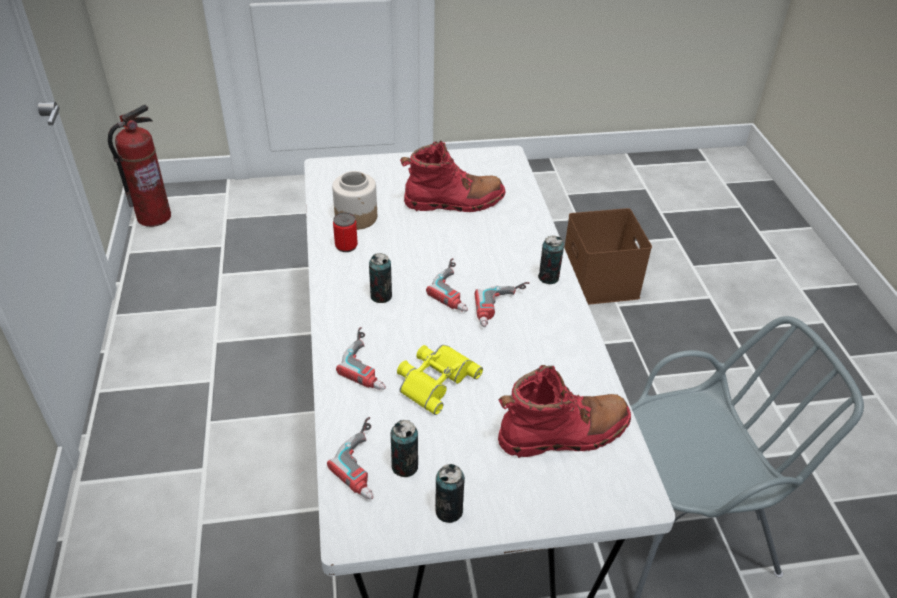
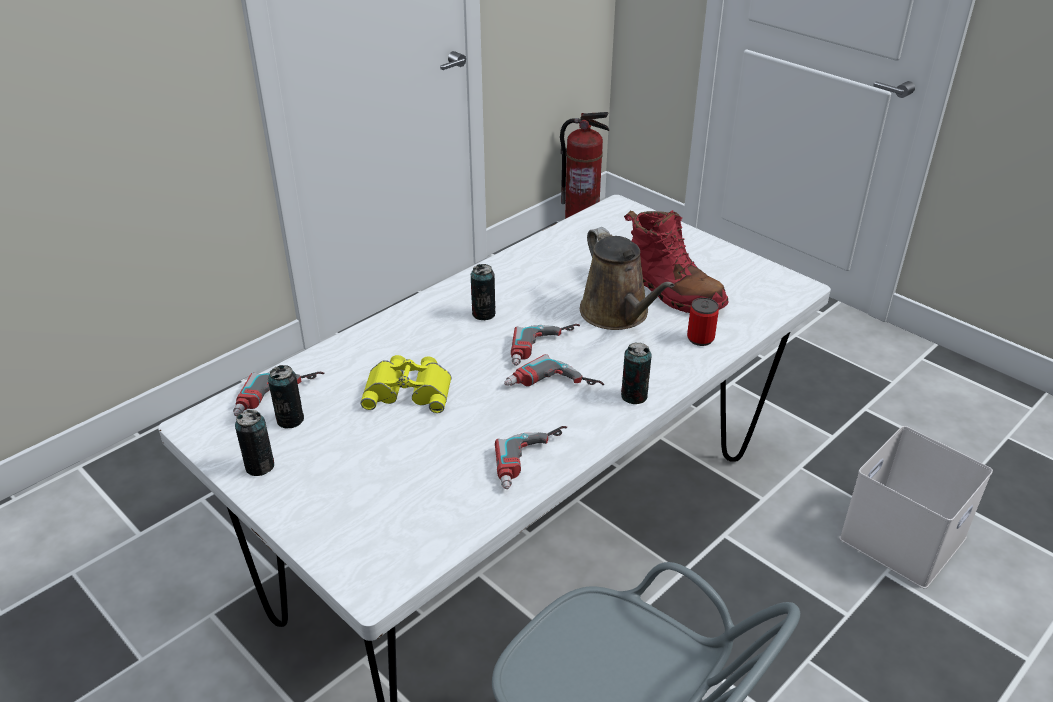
camera: 55 degrees right, 5 degrees down
jar [332,171,377,230] -> none
can [333,212,358,252] -> can moved to [687,298,719,346]
power drill [336,327,386,390] -> power drill moved to [495,426,567,489]
red boot [498,365,631,458] -> none
brown storage box [564,208,652,305] -> white storage box [839,426,993,588]
none -> brown watering can [580,227,674,330]

